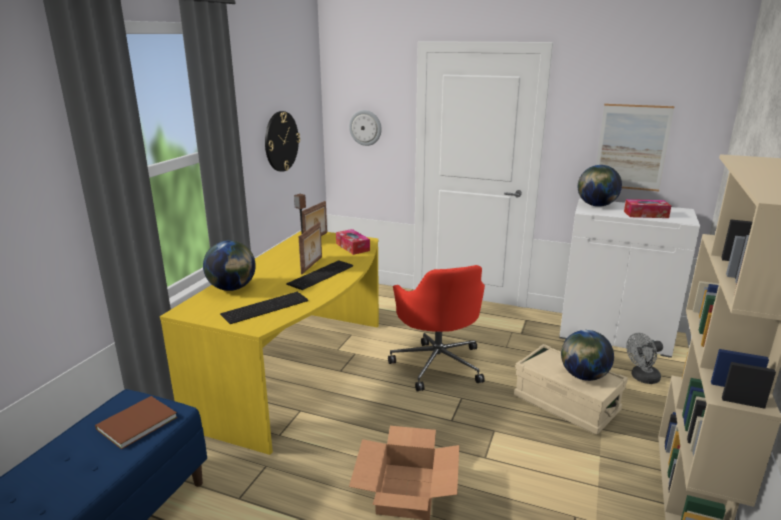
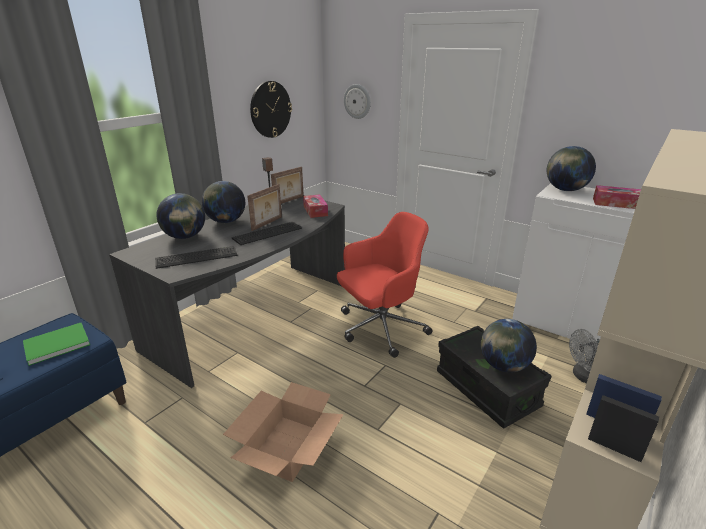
camera: 15 degrees right, 5 degrees up
brown book [95,396,178,449] -> green book [23,323,90,366]
yellow desk [160,231,379,455] -> grey desk [109,195,345,388]
red office chair [388,265,485,391] -> red office chair turned 120 degrees counterclockwise [337,212,433,358]
beige storage box [514,344,628,435] -> black storage box [437,326,552,429]
picture [596,104,675,191] -> none
none -> globe [202,181,245,223]

